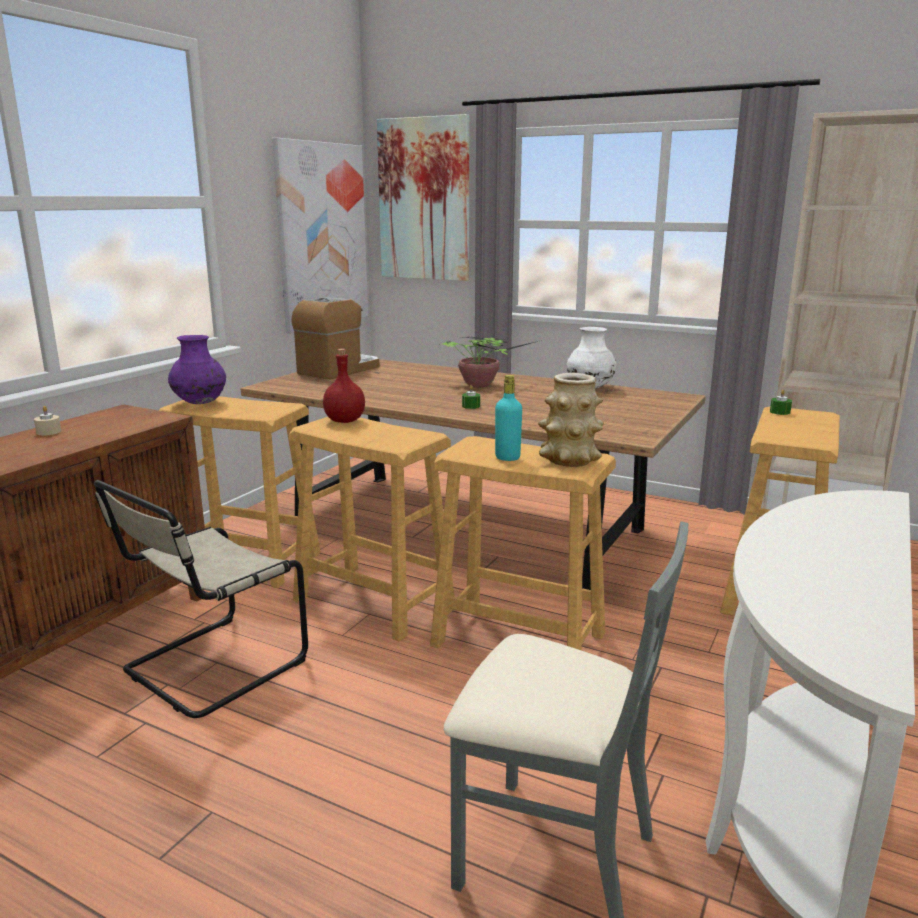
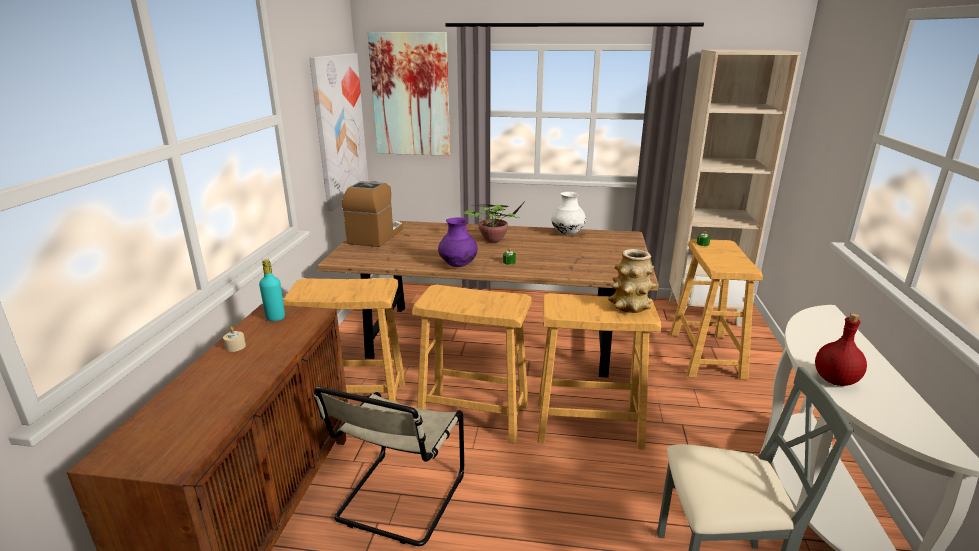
camera: 20 degrees left, 5 degrees up
purple vase [168,335,226,404] -> purple vase moved to [438,217,478,267]
red bottle [323,349,365,423] -> red bottle moved to [815,313,867,386]
turquoise bottle [495,375,522,461] -> turquoise bottle moved to [259,260,285,321]

